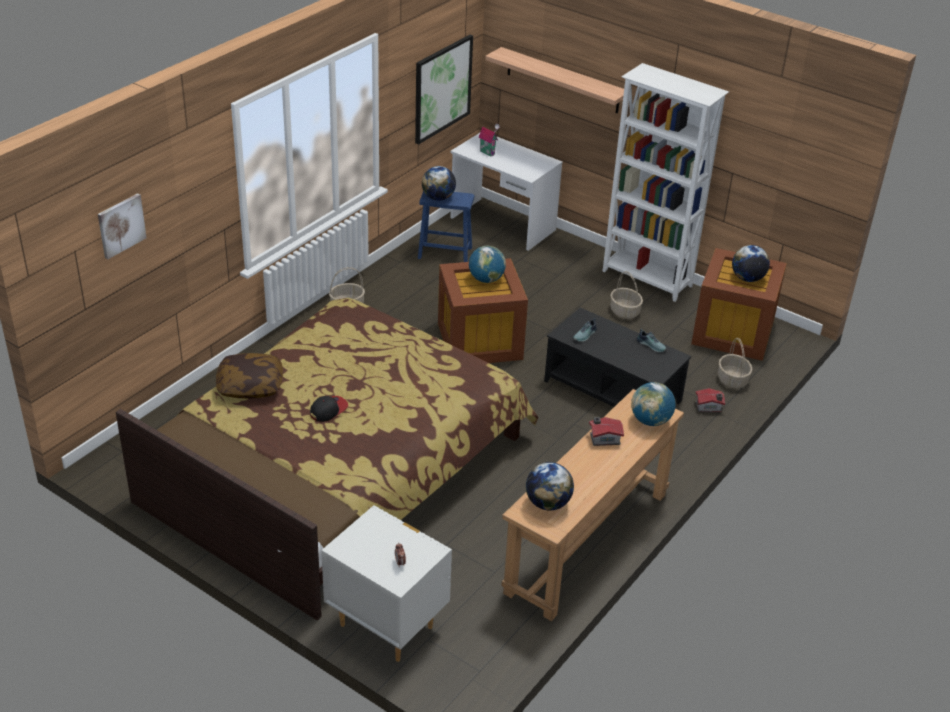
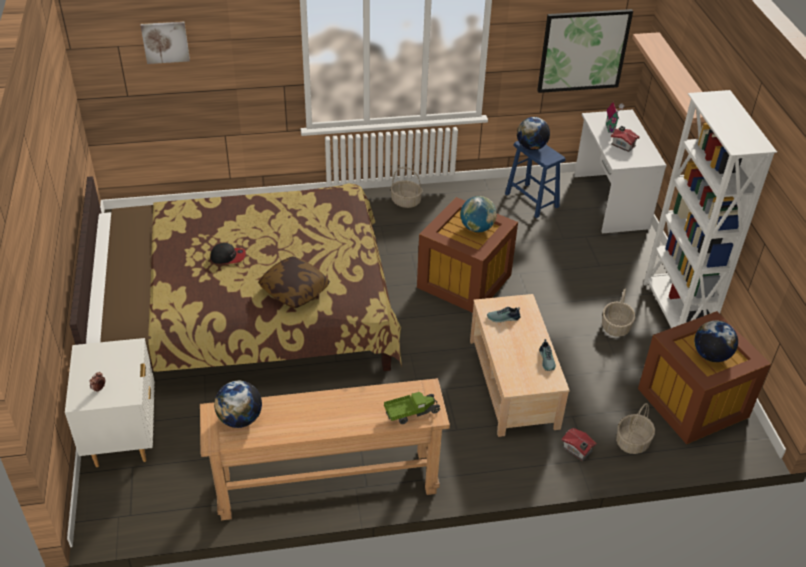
camera: 45 degrees right, 5 degrees up
pillow [216,353,283,399] -> pillow moved to [258,257,330,308]
black coffee table [544,307,691,407] -> beige coffee table [470,294,570,437]
toy house [589,417,624,446] -> toy house moved to [611,126,640,152]
globe [631,382,676,426] -> toy truck [384,392,441,424]

